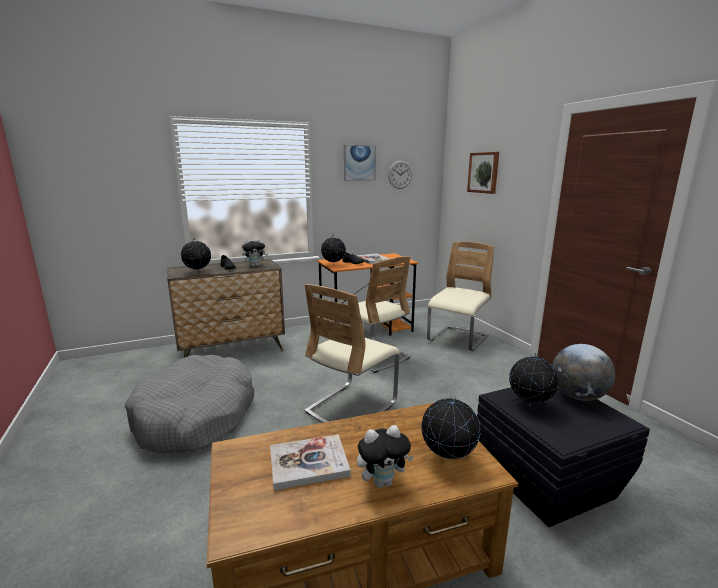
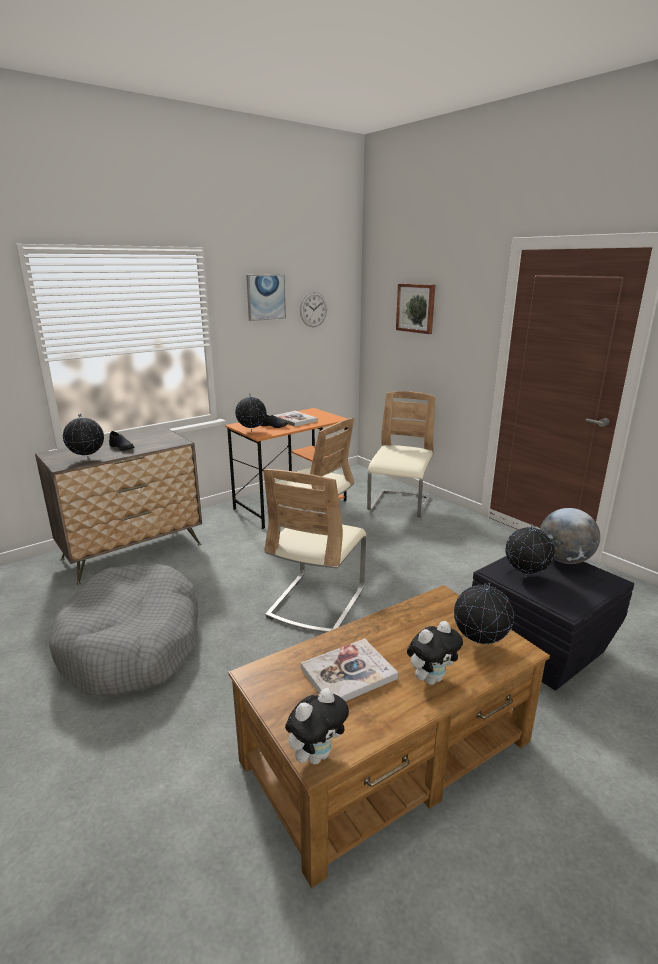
camera: 15 degrees left, 5 degrees up
plush toy [242,239,268,267] -> plush toy moved to [285,688,349,764]

